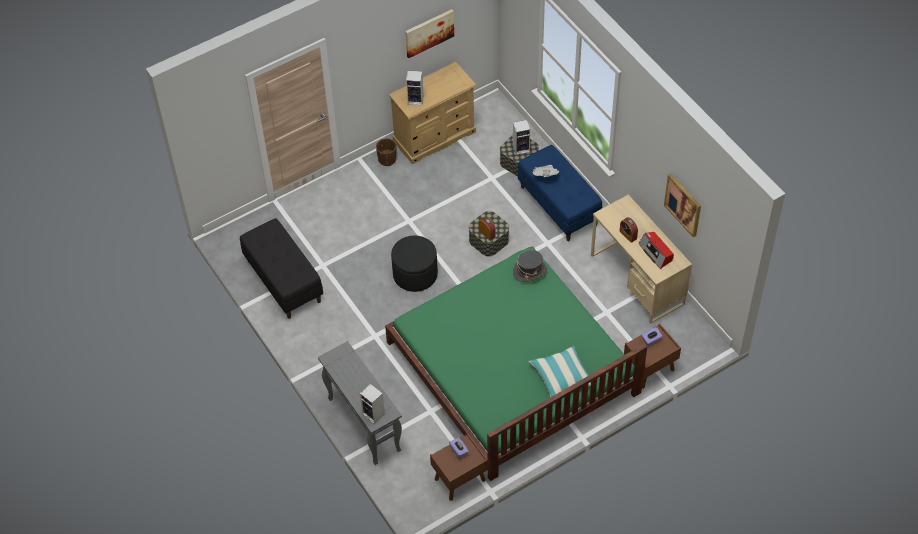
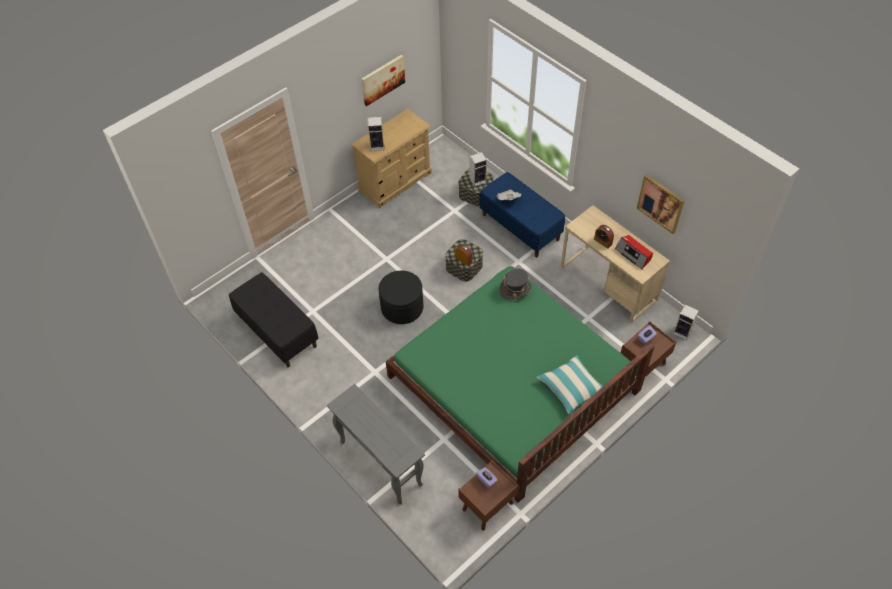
camera: 10 degrees left, 0 degrees up
speaker [360,384,385,424] -> speaker moved to [673,304,699,340]
brown planter [376,138,396,166] -> none

